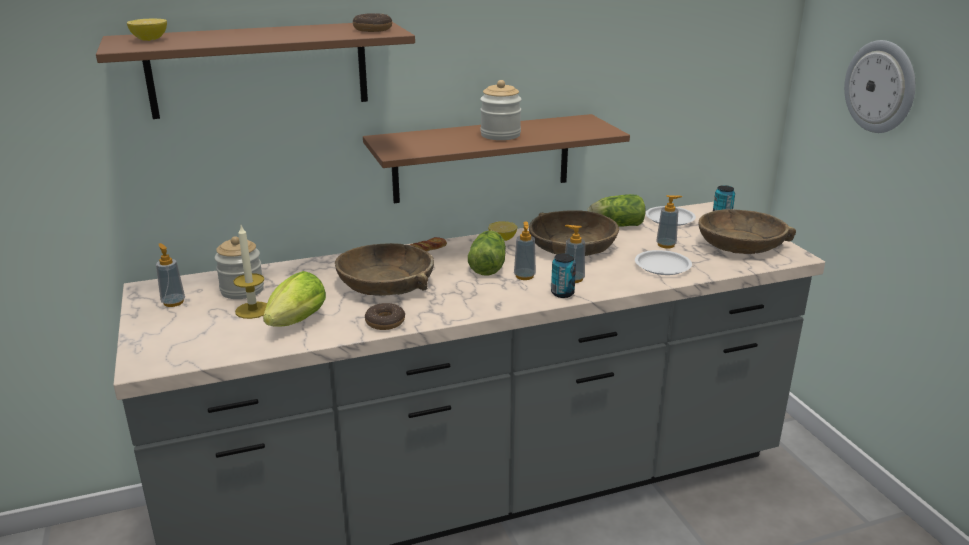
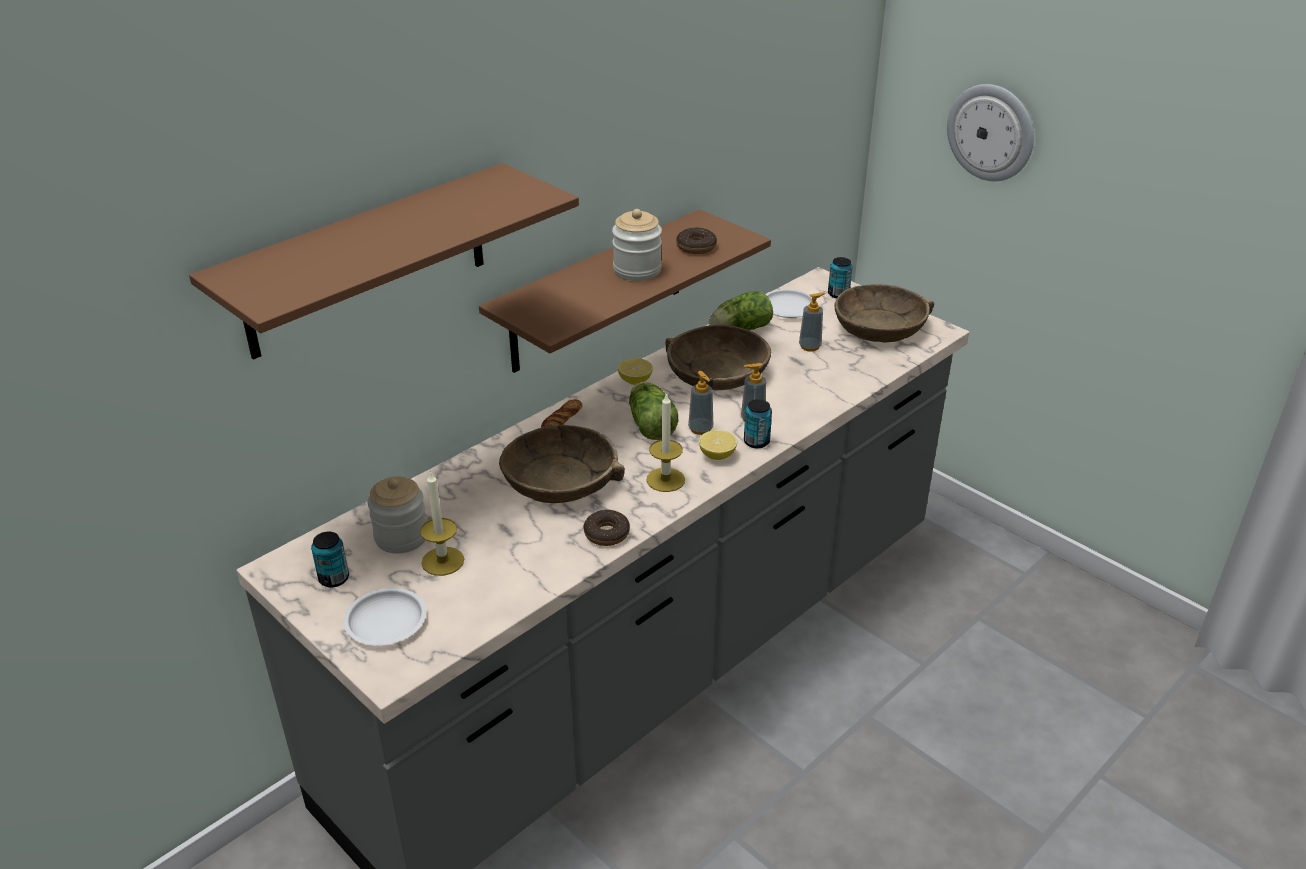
camera: 25 degrees left, 10 degrees up
lemon [127,19,167,41] -> lemon moved to [699,430,737,460]
soap dispenser [156,243,185,307] -> can [311,531,349,588]
lettuce [263,271,326,327] -> none
donut [353,13,392,32] -> donut moved to [676,228,717,254]
white plate [635,250,692,275] -> white plate moved to [343,588,426,646]
none -> candle [646,393,685,492]

